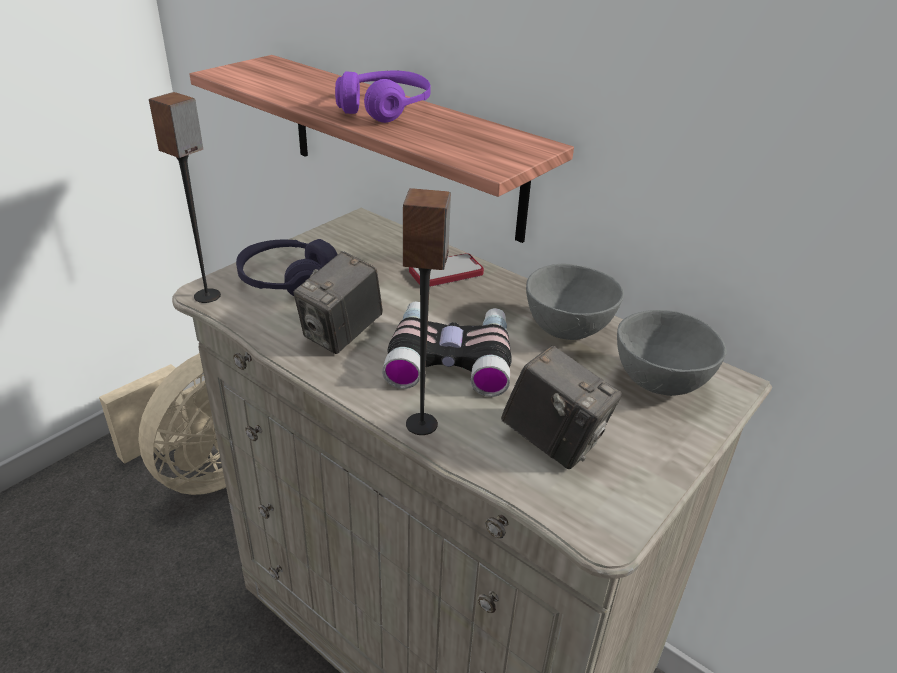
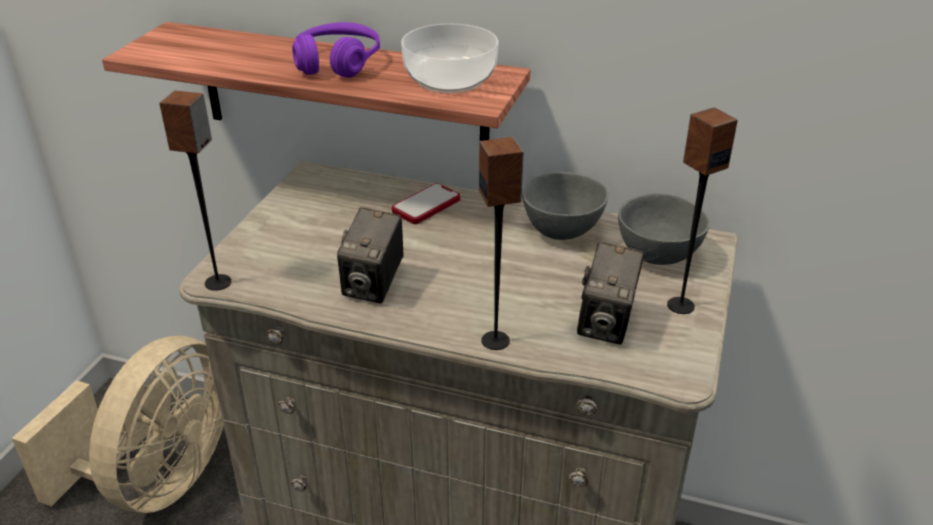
camera: 20 degrees left, 0 degrees up
purple headphones [236,239,338,296] -> none
binoculars [382,301,512,397] -> none
camera [501,346,622,469] -> camera turned 90 degrees clockwise [577,242,644,344]
none -> bowl [401,24,499,93]
none -> speaker [667,107,738,314]

